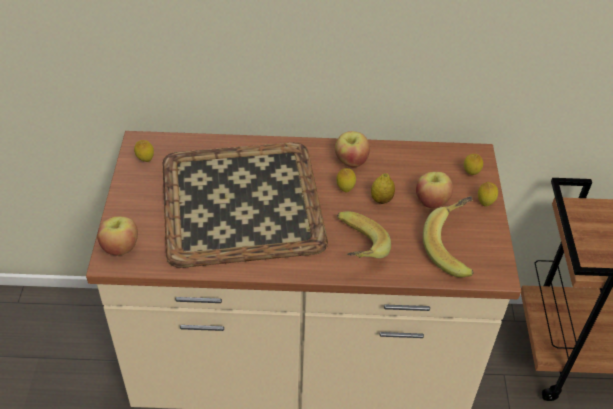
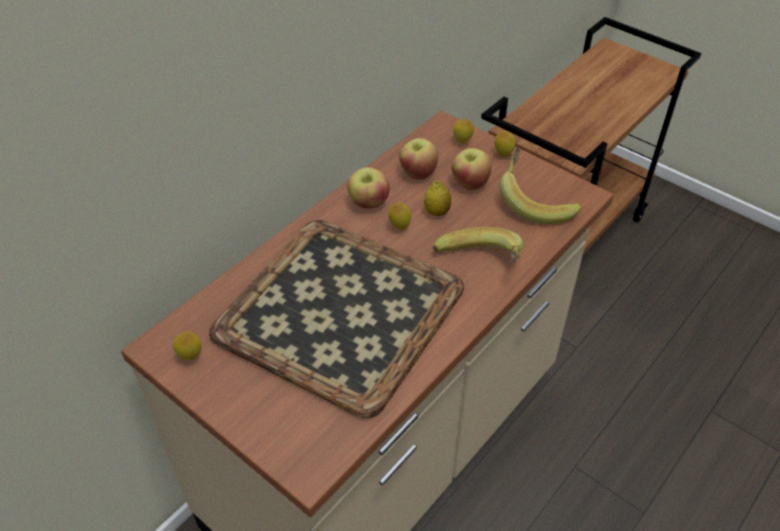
camera: 50 degrees left, 0 degrees up
apple [97,216,138,256] -> apple moved to [399,138,438,180]

